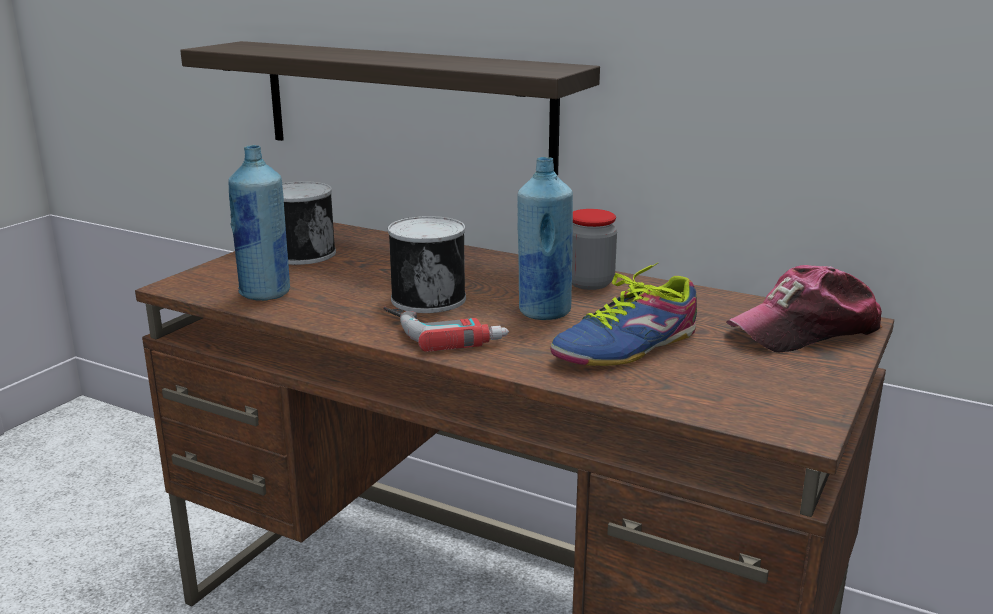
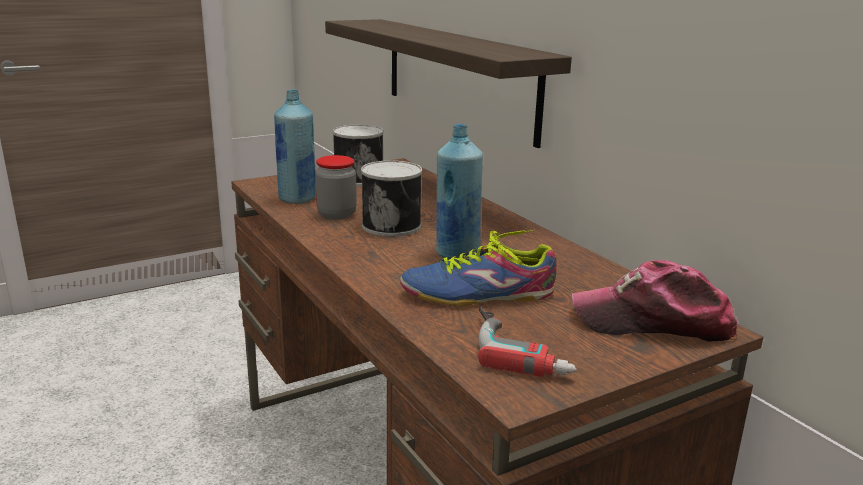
camera: 30 degrees right, 0 degrees up
power drill [383,306,509,352] -> power drill moved to [478,306,577,377]
jar [572,209,617,290] -> jar moved to [315,155,357,220]

